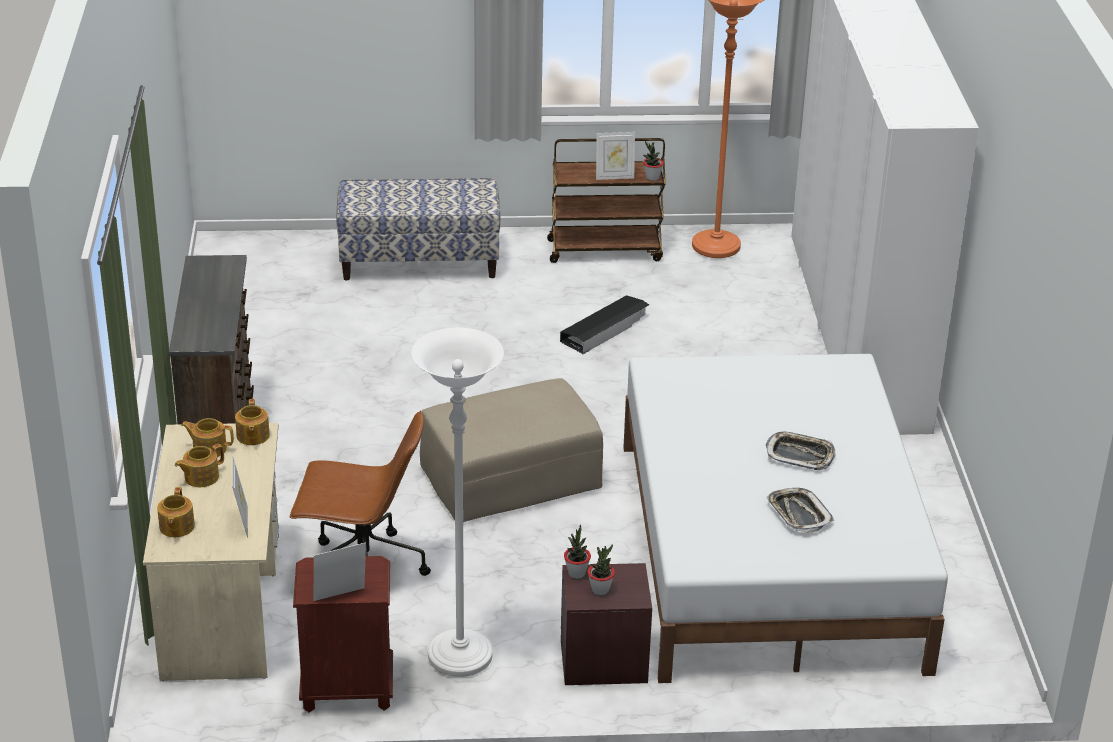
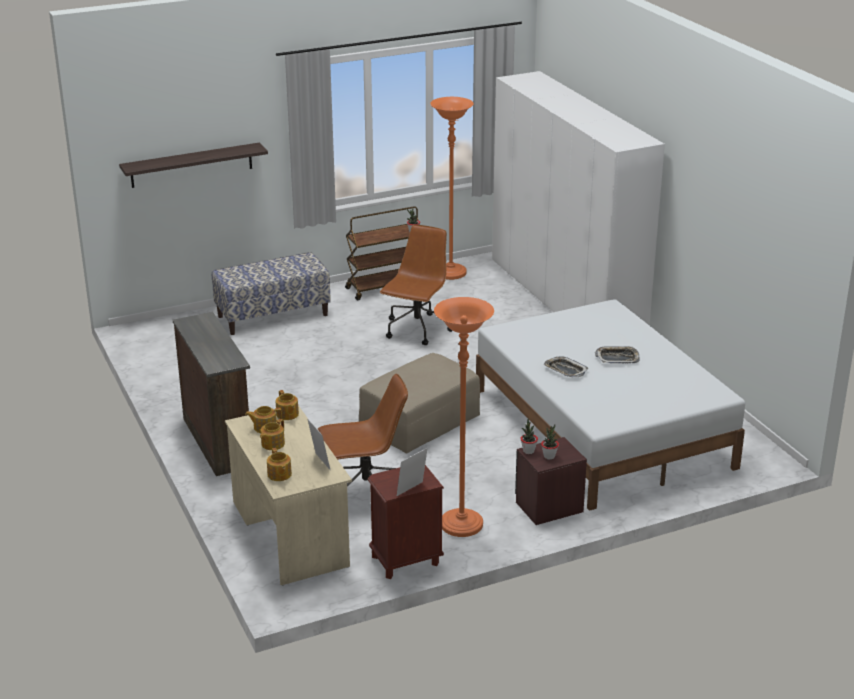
camera: 20 degrees left, 5 degrees down
white floor lamp [411,328,504,677] -> orange floor lamp [434,297,494,537]
black storage box [560,295,649,354] -> brown office chair [380,225,453,345]
picture frame [596,132,635,180] -> none
tray [766,488,834,533] -> tray moved to [543,356,588,377]
none -> shelf [119,143,268,188]

